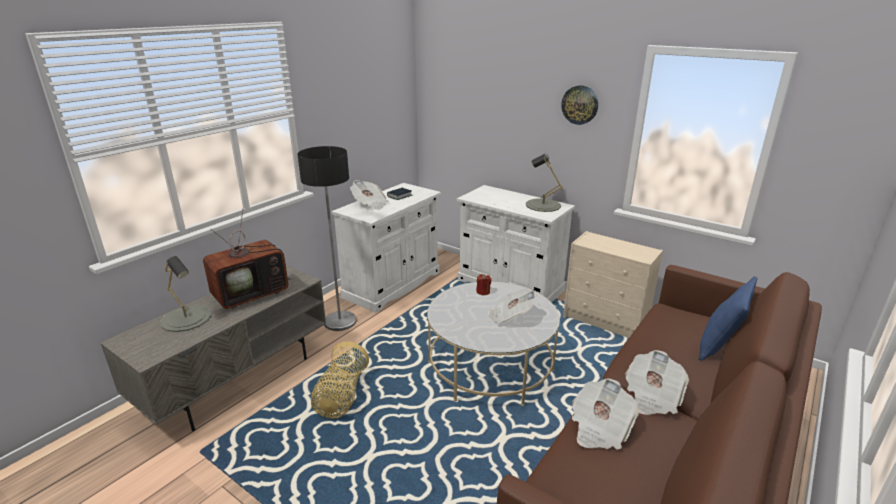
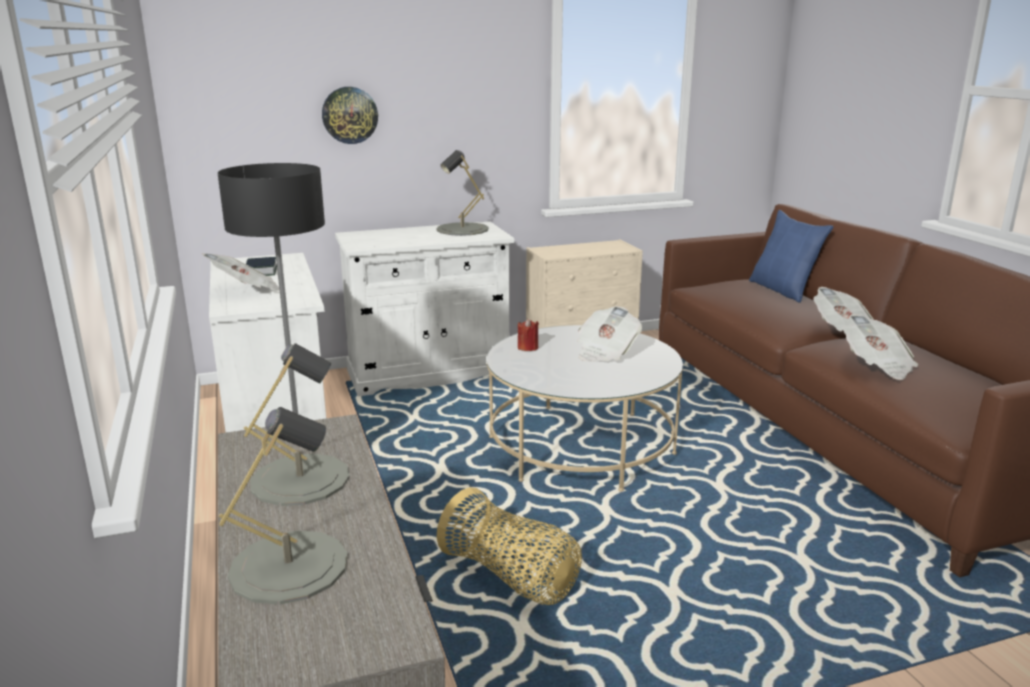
camera: 55 degrees left, 5 degrees down
television [203,208,292,309] -> grey table lamp [244,343,350,506]
wall clock [561,85,598,125] -> wall clock moved to [322,87,378,144]

